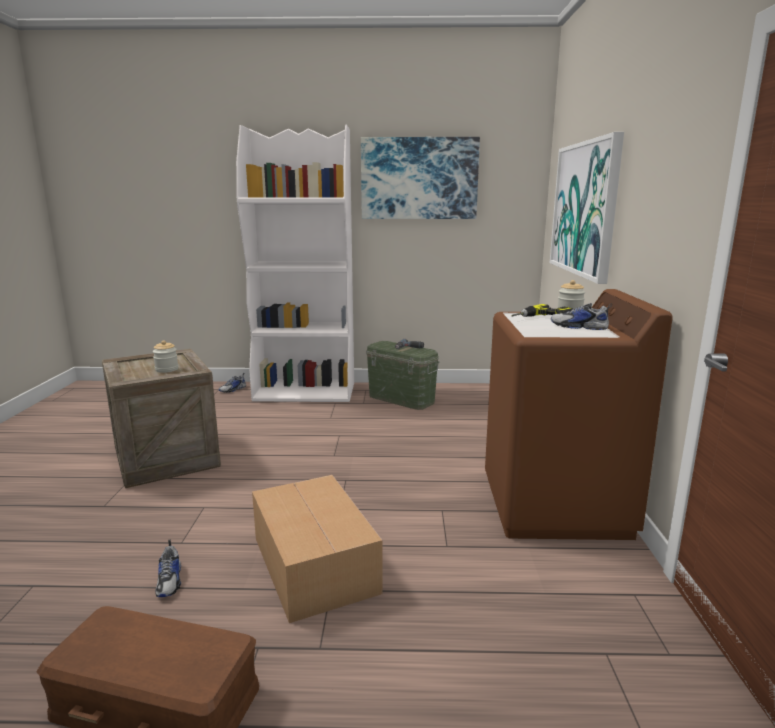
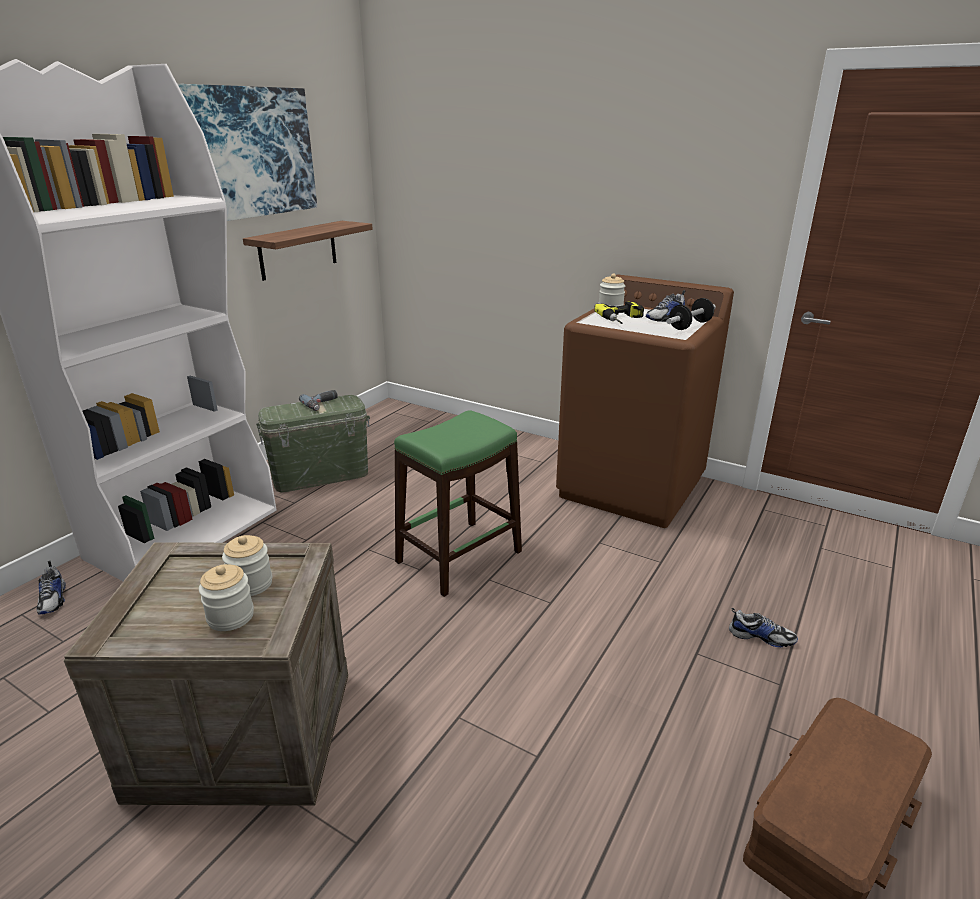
camera: 60 degrees left, 10 degrees up
shoe [155,539,181,597] -> shoe moved to [729,608,798,647]
cardboard box [252,475,383,623] -> none
picture [550,132,624,284] -> none
none -> jar [199,564,254,631]
none -> shelf [243,221,373,281]
none -> green stool [394,410,522,597]
none -> dumbbell [667,298,716,330]

